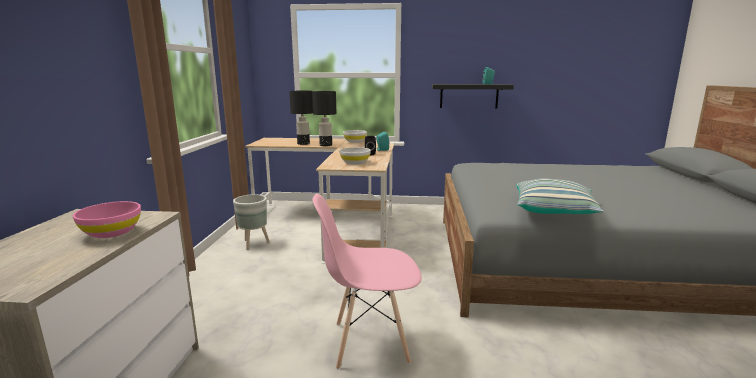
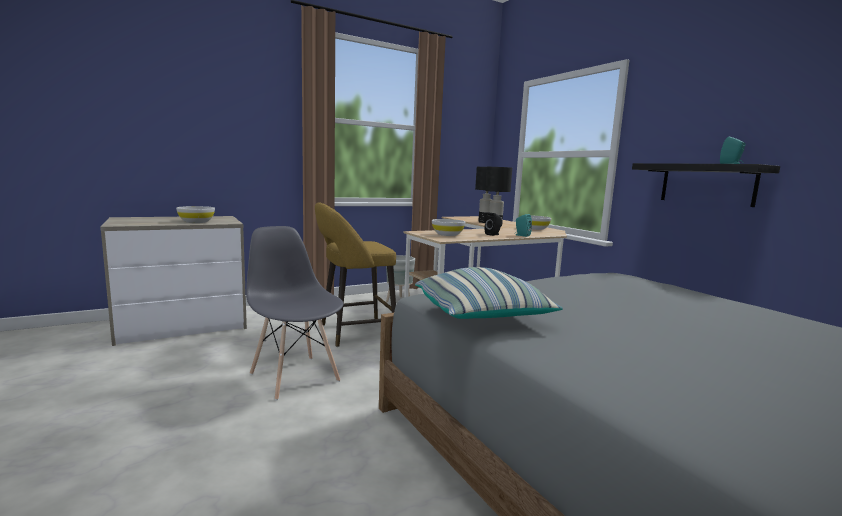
camera: 55 degrees right, 5 degrees down
pink bowl [73,201,141,238] -> white bowl [176,206,215,223]
pink chair [312,194,422,369] -> grey chair [246,226,343,400]
none -> yellow stool [315,202,396,347]

